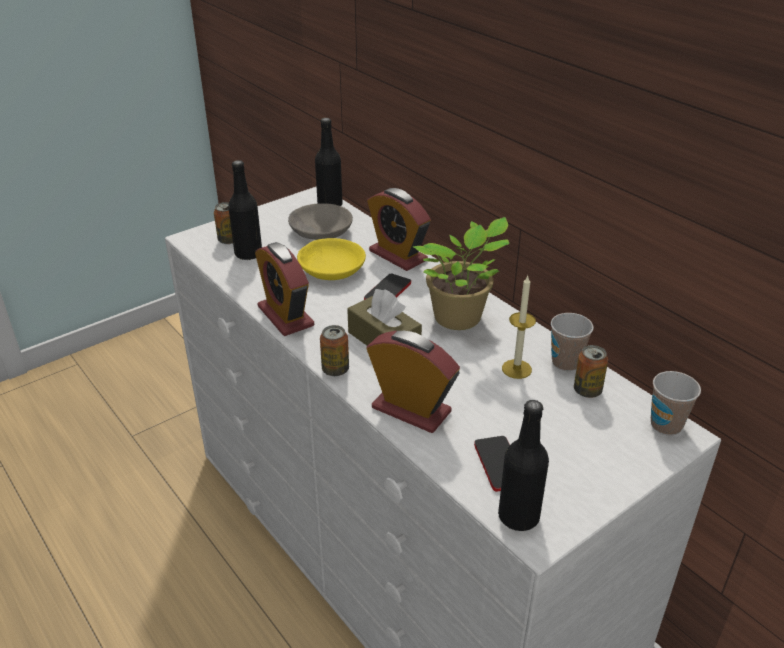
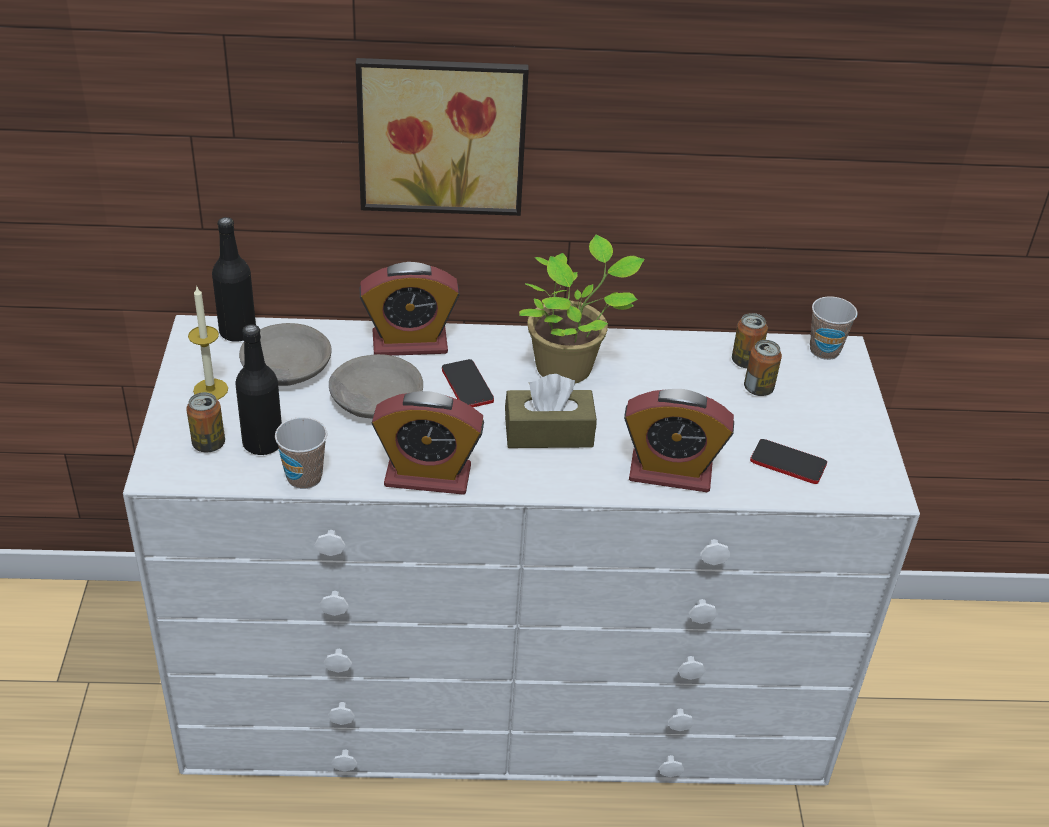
camera: 55 degrees left, 5 degrees up
yellow bowl [297,238,366,280] -> grey bowl [329,354,423,419]
can [320,325,349,376] -> can moved to [744,340,782,396]
alarm clock [366,331,460,433] -> alarm clock turned 150 degrees counterclockwise [624,389,734,492]
black bottle [498,400,549,531] -> none
candle [502,276,536,379] -> candle moved to [188,287,228,400]
cup [551,313,594,371] -> cup moved to [275,417,327,489]
none -> picture [356,58,529,216]

